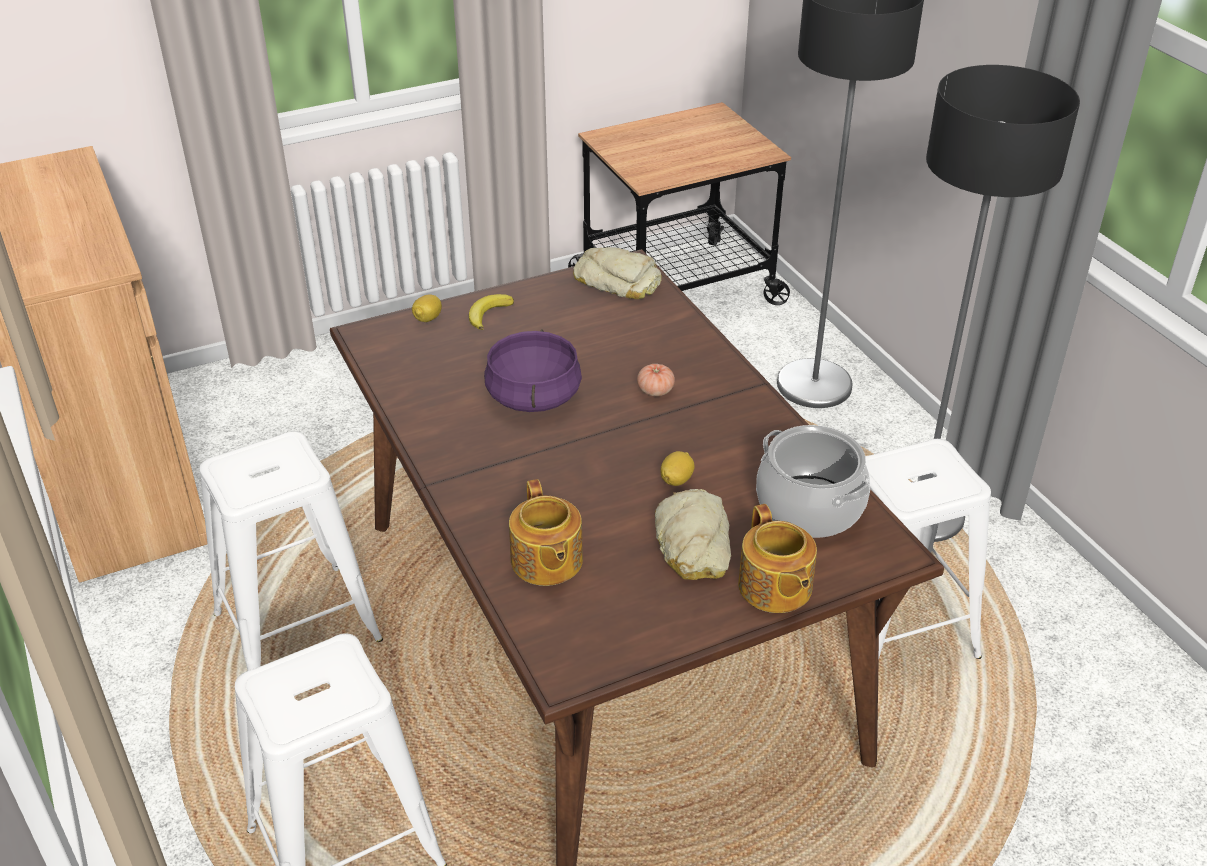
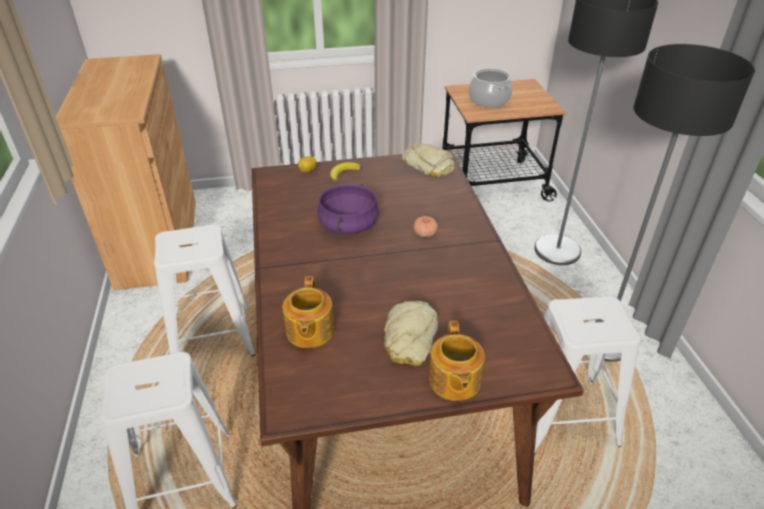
camera: 15 degrees right, 0 degrees up
lemon [660,451,695,486] -> none
cooking pot [756,425,870,538] -> cooking pot moved to [469,68,512,108]

